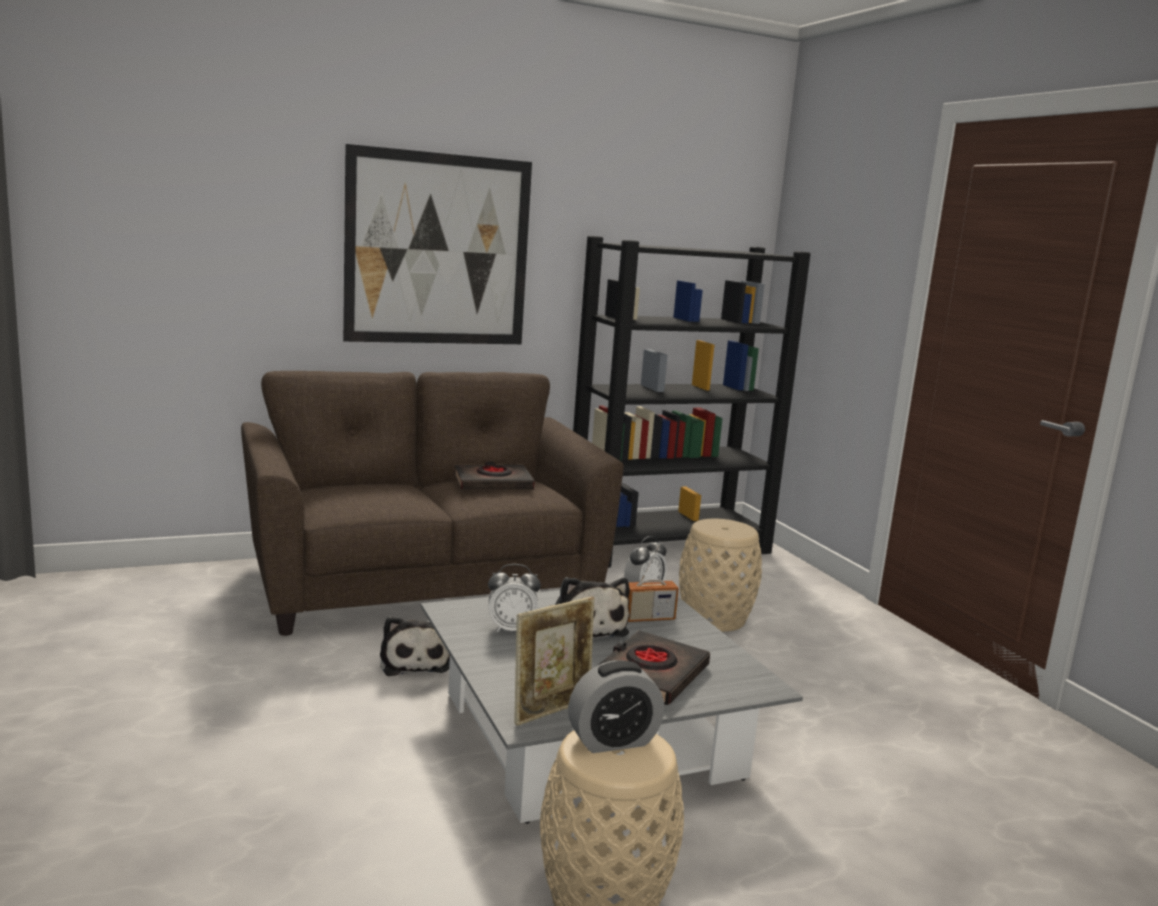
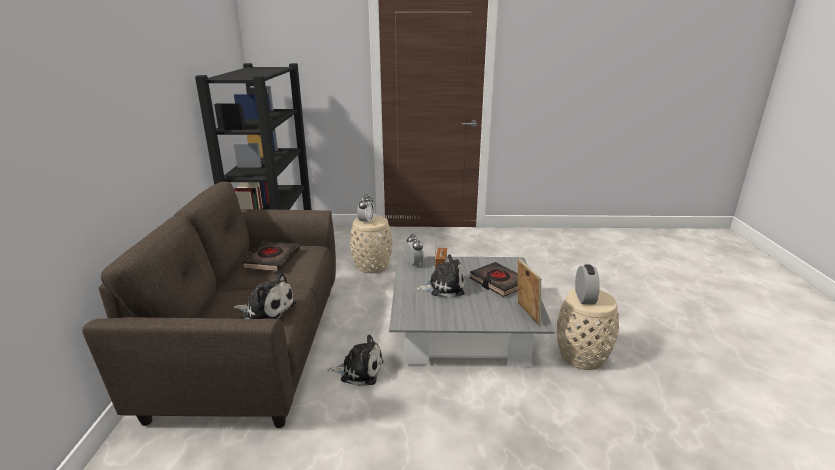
camera: 65 degrees left, 10 degrees up
picture [343,144,532,344] -> none
alarm clock [488,564,541,633] -> alarm clock moved to [357,195,374,224]
none -> plush toy [234,273,296,319]

